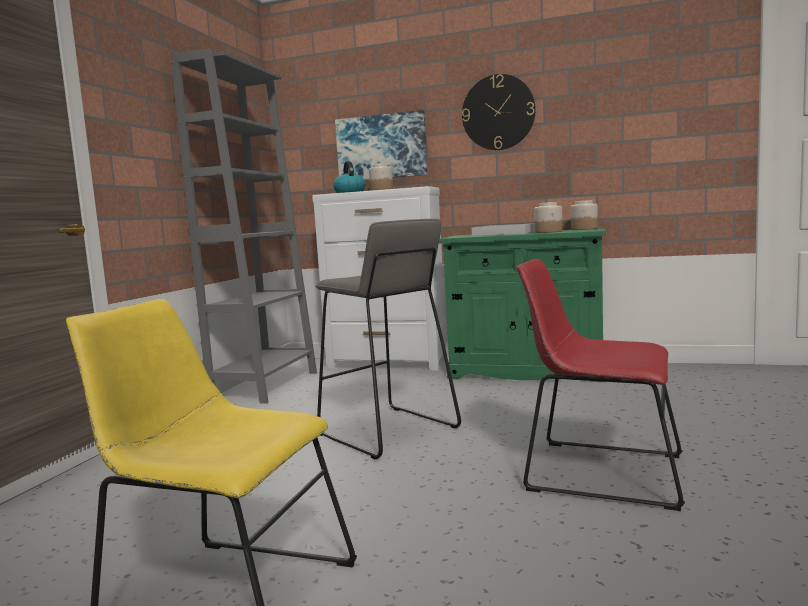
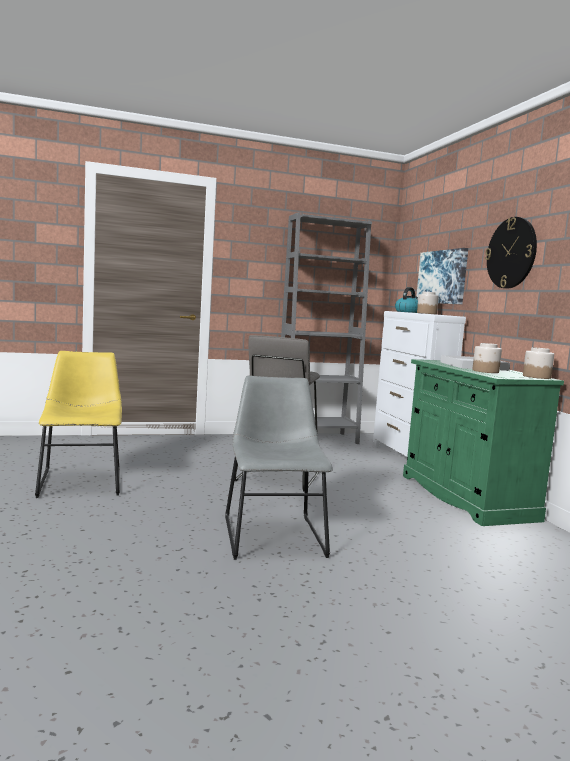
camera: 55 degrees right, 0 degrees up
red chair [516,259,685,511] -> grey chair [225,376,333,560]

